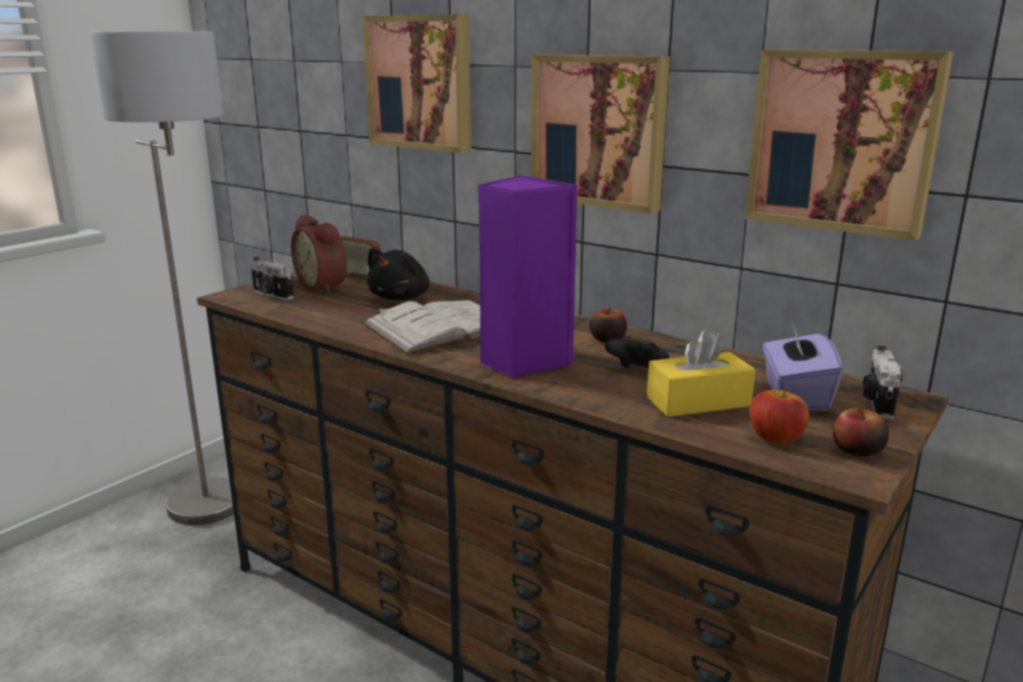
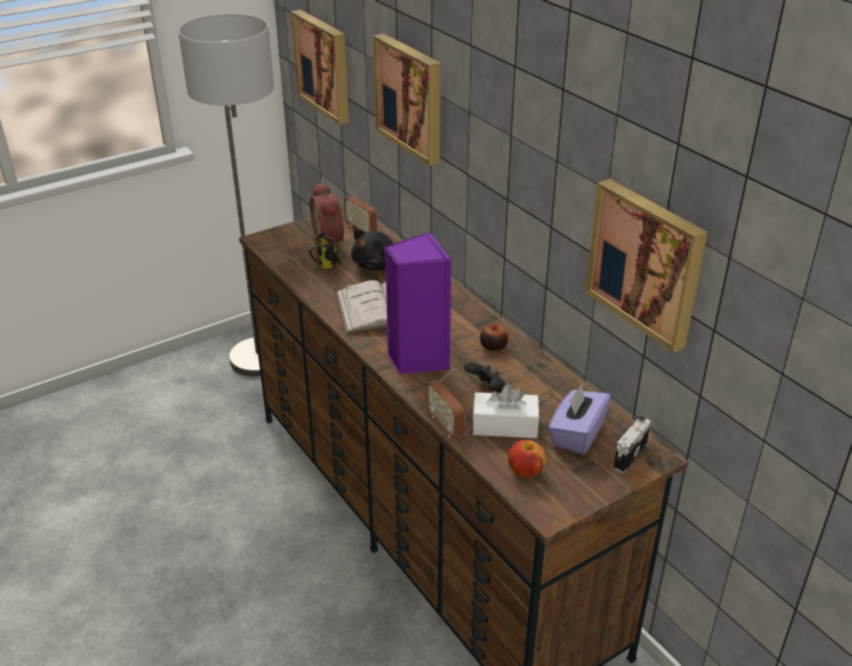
camera: 20 degrees right, 15 degrees up
camera [250,257,294,300] -> none
picture [531,54,670,214] -> picture moved to [291,10,349,125]
yellow tissue box [647,329,756,417] -> white tissue box [472,384,539,438]
apple [833,408,889,456] -> none
none -> mug [308,232,341,270]
none -> radio [426,368,465,438]

